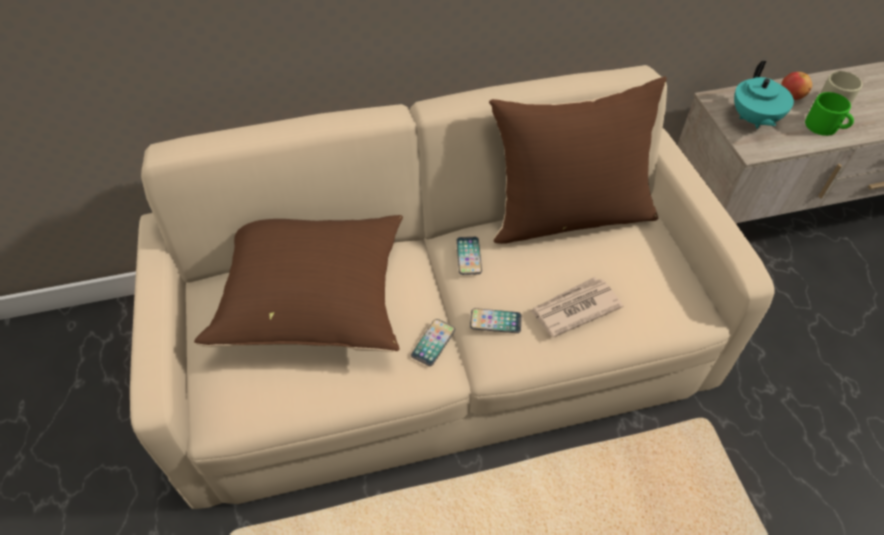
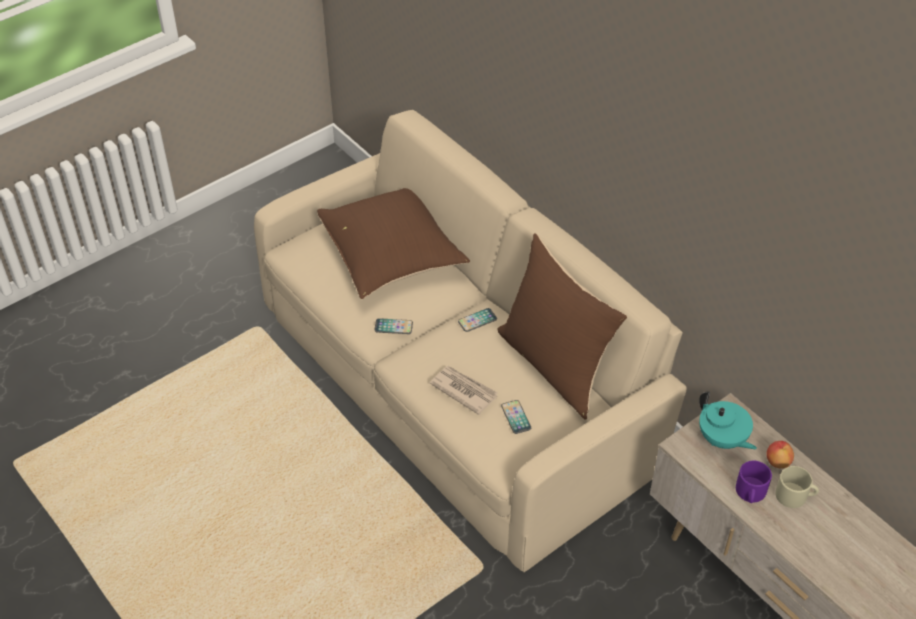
camera: 65 degrees right, 5 degrees down
phone [470,308,522,333] -> phone moved to [501,400,531,434]
turquoise teapot [734,61,794,129] -> turquoise teapot turned 105 degrees counterclockwise [699,392,757,449]
green mug [805,92,854,136] -> purple mug [736,461,772,503]

